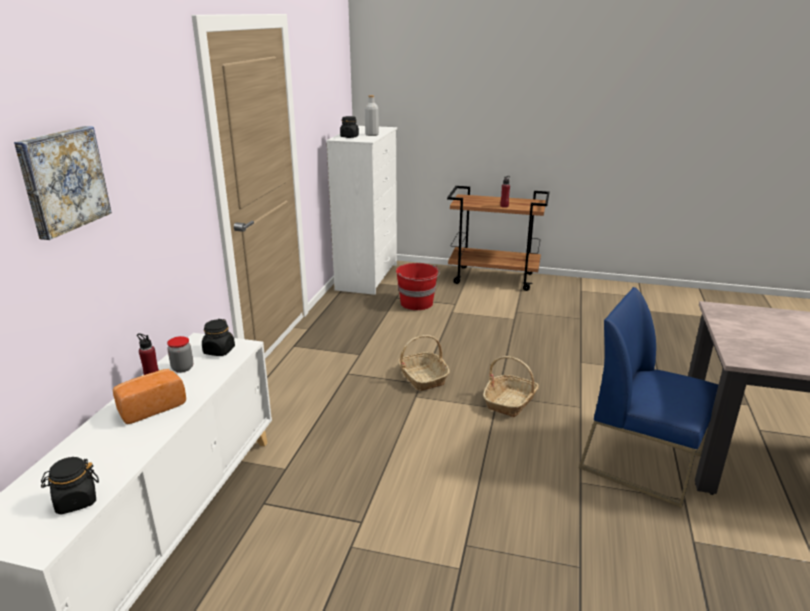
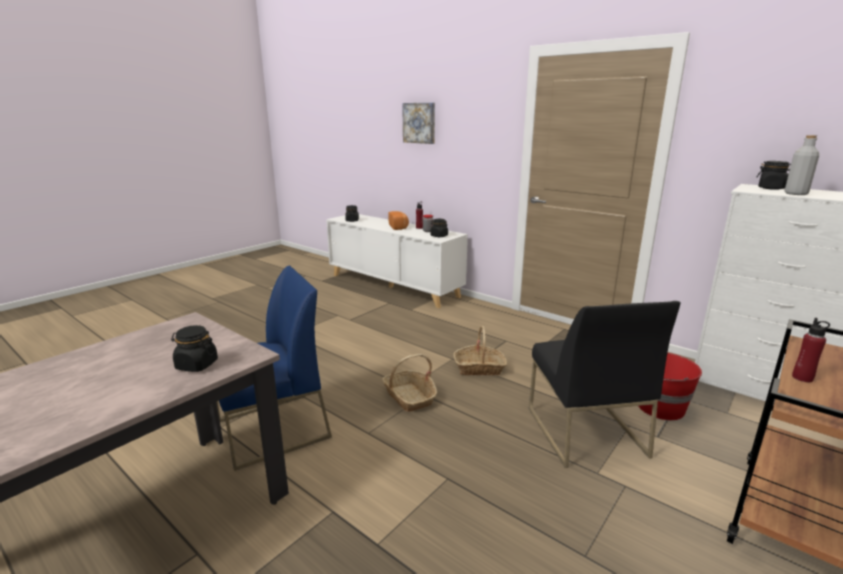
camera: 115 degrees right, 5 degrees down
none -> black jar [171,325,218,372]
none -> black chair [529,301,681,468]

